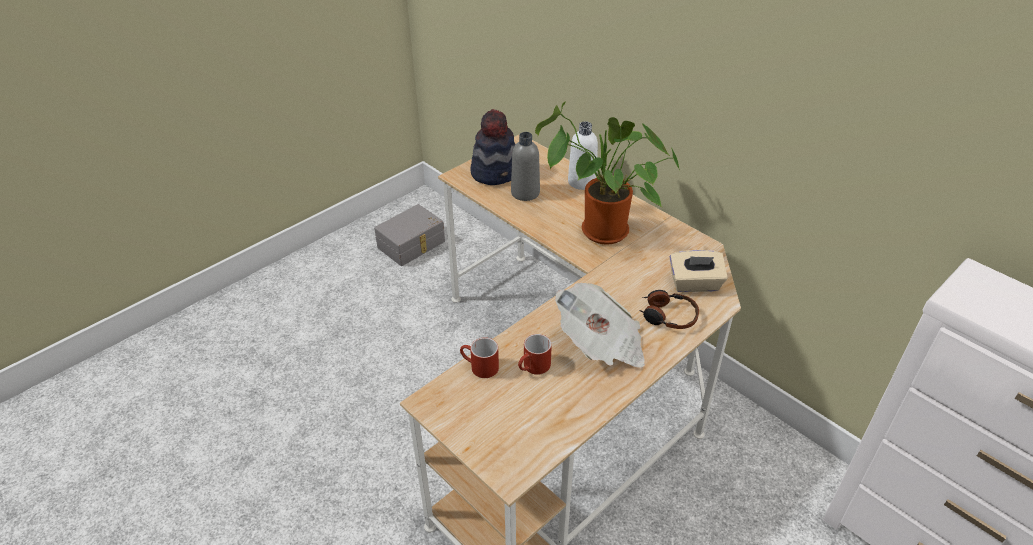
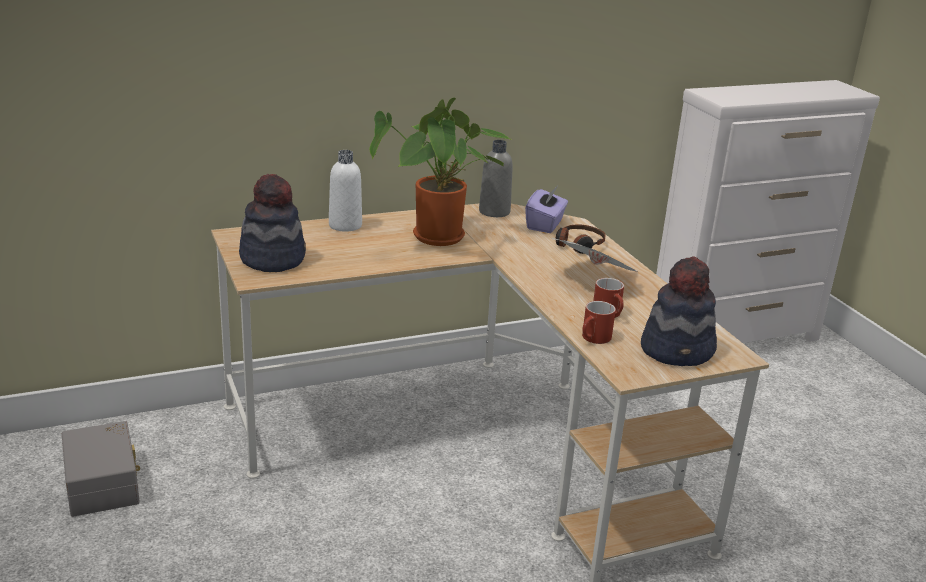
camera: 70 degrees left, 15 degrees down
grey bottle [511,132,540,201] -> grey bottle moved to [479,140,513,217]
beige tissue box [670,250,728,292] -> purple tissue box [525,186,568,233]
none -> hat [641,256,717,366]

